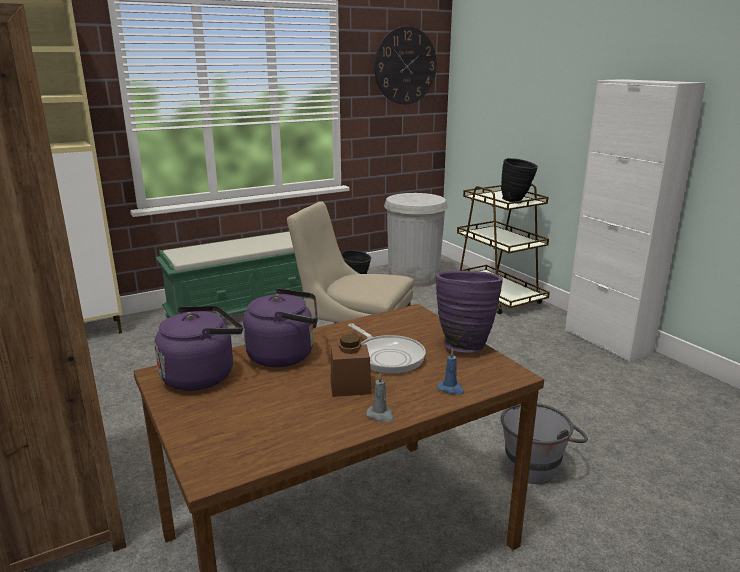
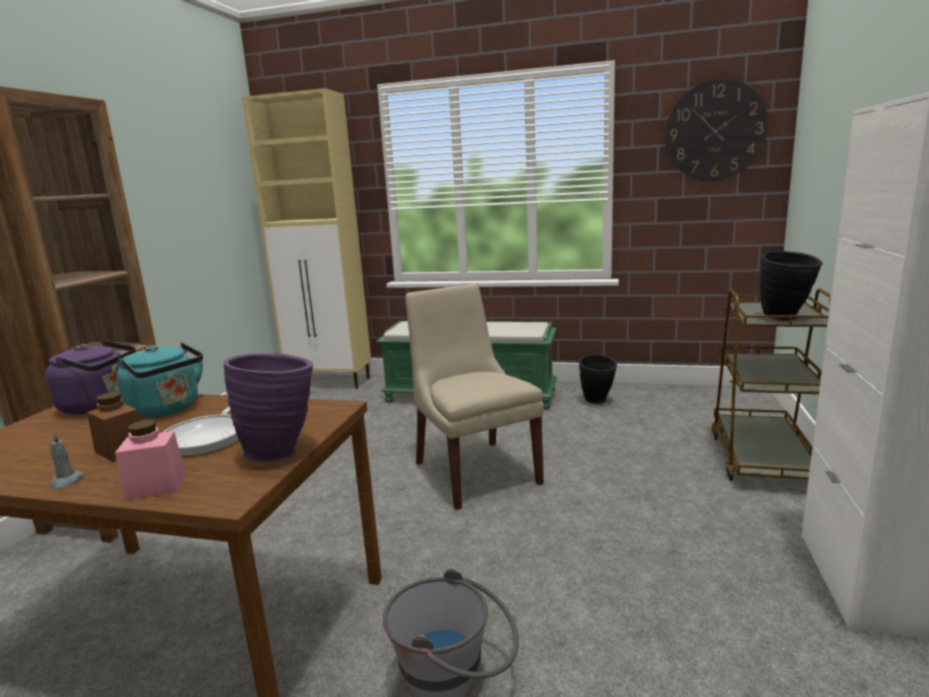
camera: 45 degrees right, 5 degrees down
purple kettle [243,288,318,367] -> turquoise kettle [117,342,203,418]
white trash can [384,193,448,287] -> none
blue candle [437,349,464,395] -> pink jar [115,420,186,500]

